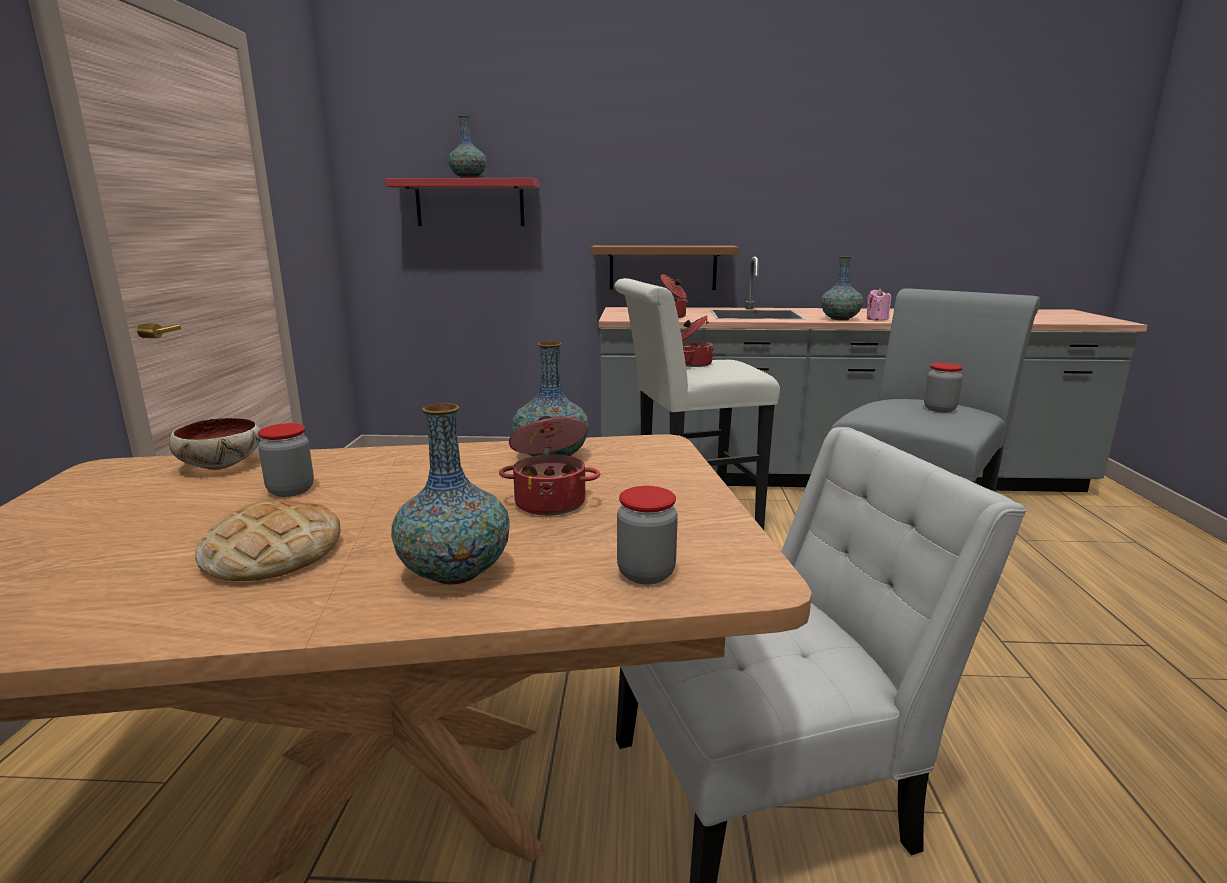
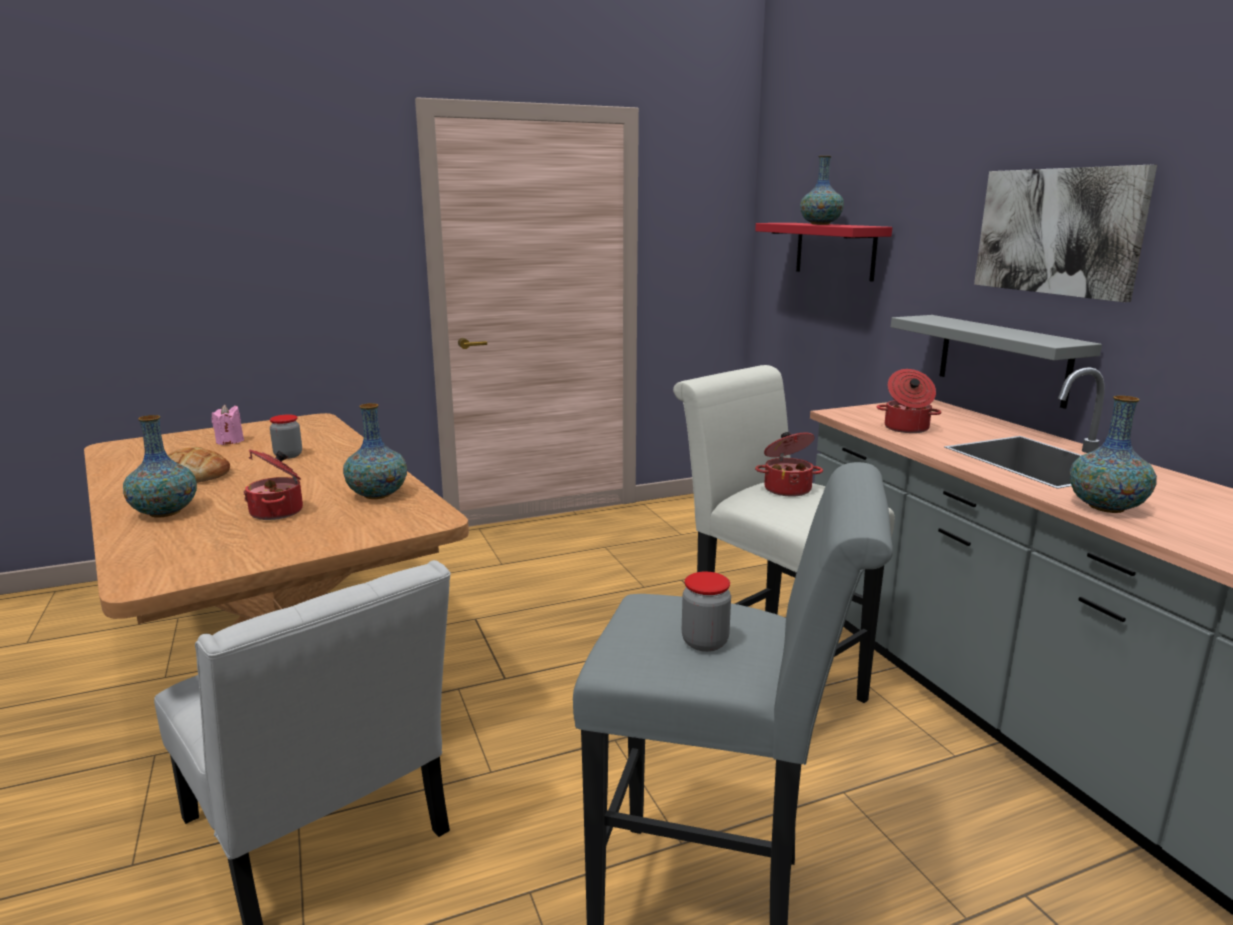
camera: 65 degrees right, 0 degrees up
bowl [169,418,261,470] -> none
brown shelf [591,245,739,290] -> grey shelf [891,315,1102,409]
jar [617,486,678,584] -> none
pink candle [867,288,891,320] -> pink candle moved to [212,405,244,445]
none -> picture [974,165,1157,302]

